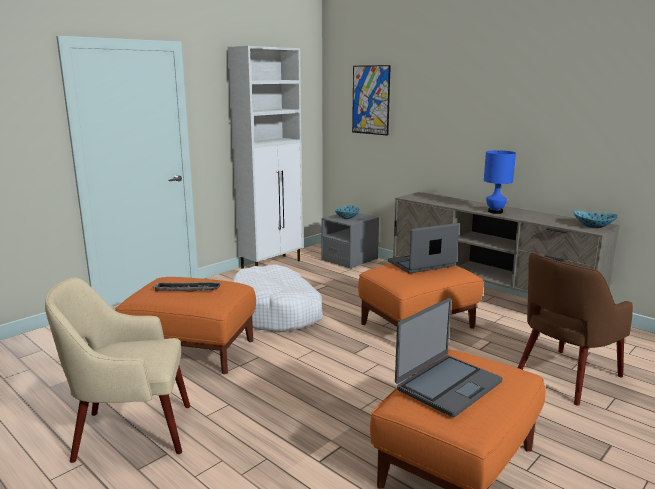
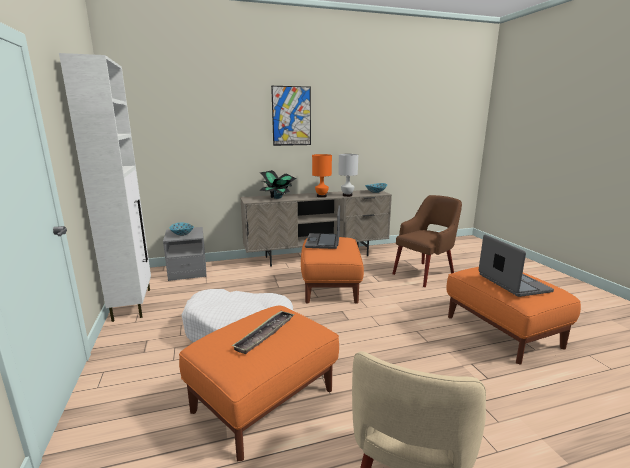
camera: 60 degrees left, 0 degrees up
picture [352,65,391,136] -> picture moved to [271,86,311,146]
blue table lamp [484,150,516,214] -> orange table lamp [312,154,332,198]
brown armchair [518,253,633,406] -> brown armchair turned 120 degrees counterclockwise [392,195,462,287]
none -> potted plant [260,170,297,199]
none -> white table lamp [338,154,358,197]

